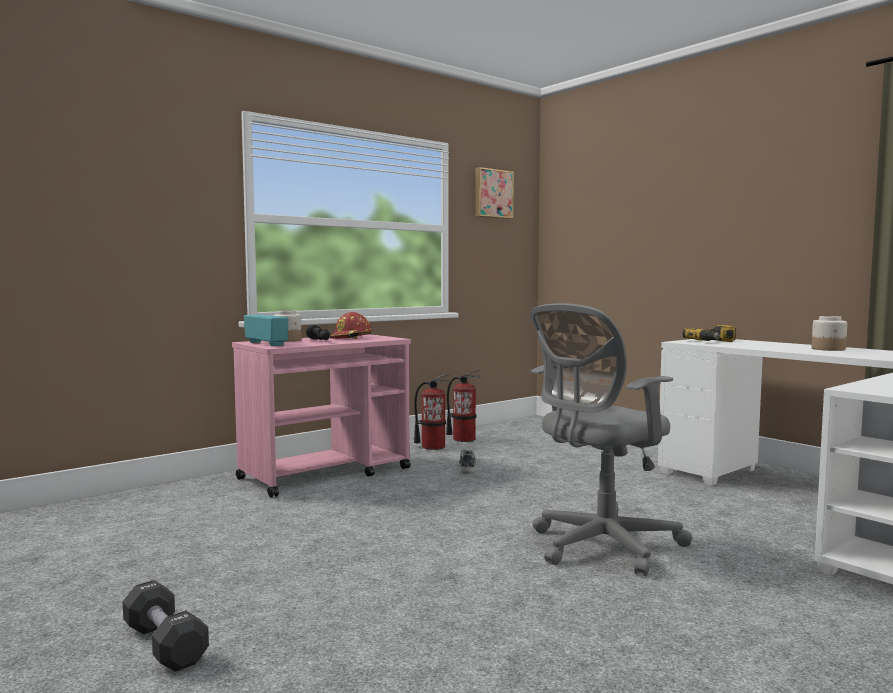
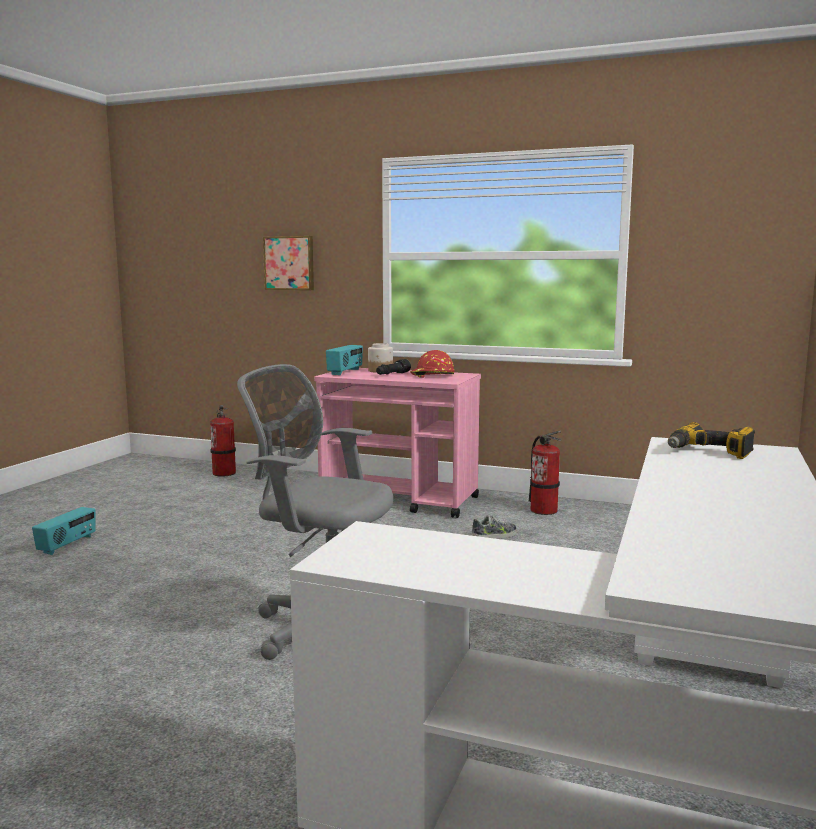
camera: 60 degrees right, 5 degrees up
black dumbbell [123,580,209,672] -> radio [32,507,95,555]
fire extinguisher [446,369,481,442] -> fire extinguisher moved to [210,405,236,477]
picture [475,167,514,219] -> picture moved to [263,236,314,290]
jar [812,316,847,351] -> none

